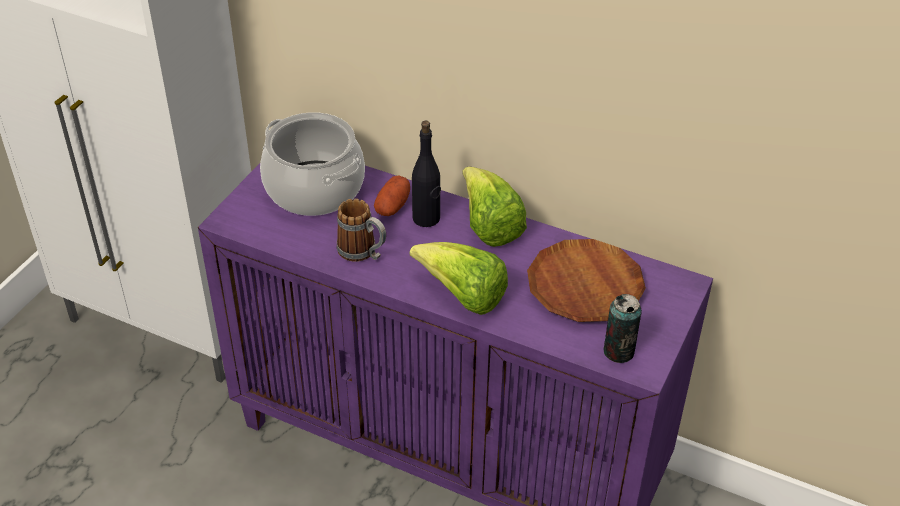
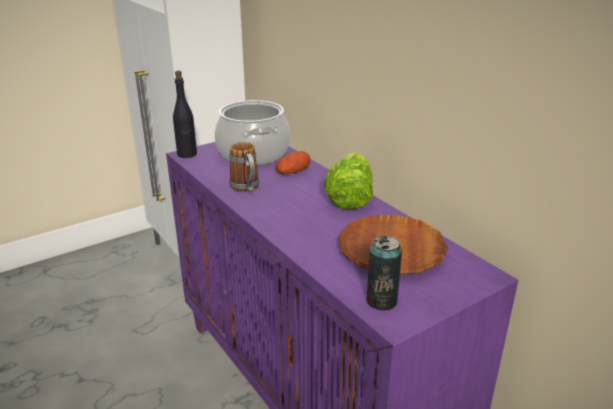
camera: 30 degrees right, 15 degrees down
lettuce [410,242,508,315] -> none
black bottle [412,121,441,227] -> black bottle moved to [173,71,197,158]

